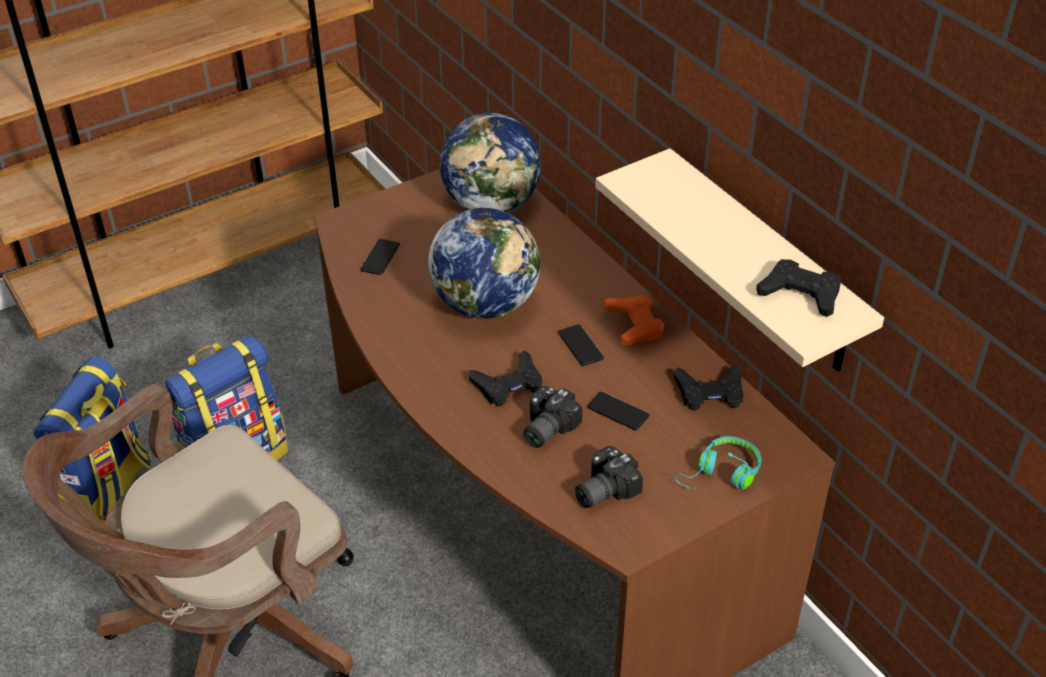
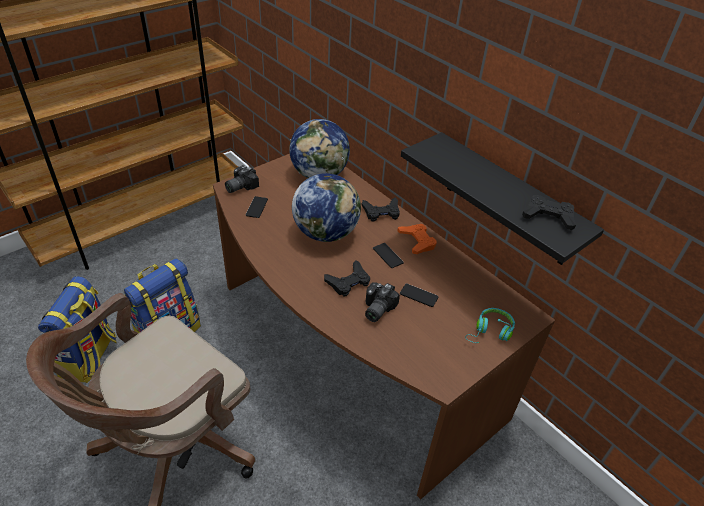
camera: 10 degrees left, 0 degrees up
camera [575,446,643,508] -> camera moved to [225,165,259,193]
beige shelf [595,148,884,372] -> black shelf [401,132,604,265]
black game controller [674,364,743,411] -> black game controller moved to [361,197,400,222]

